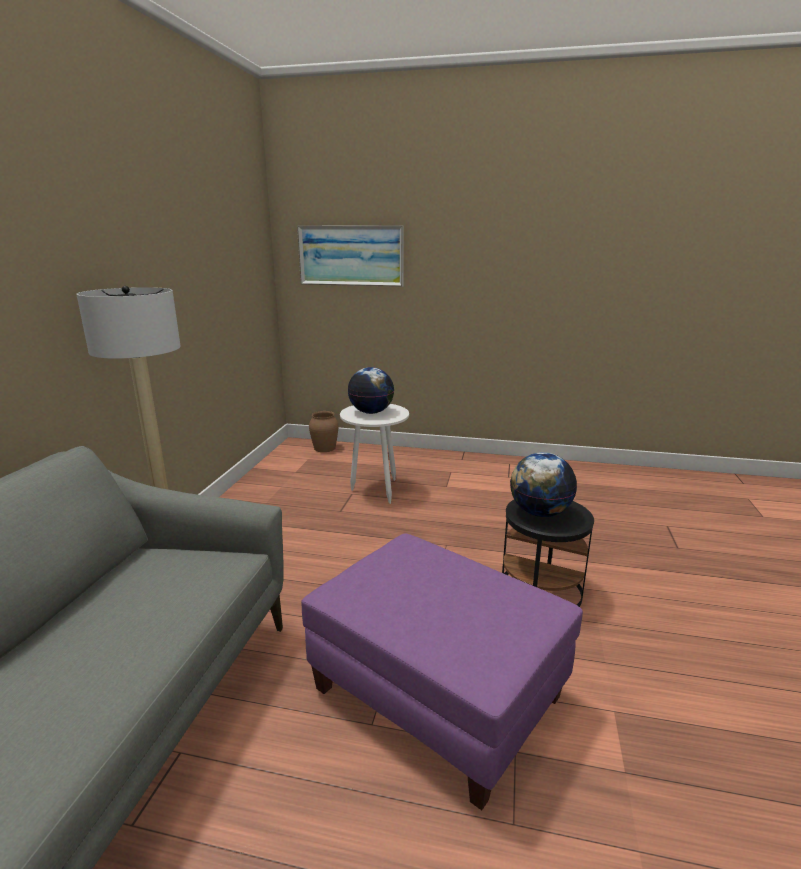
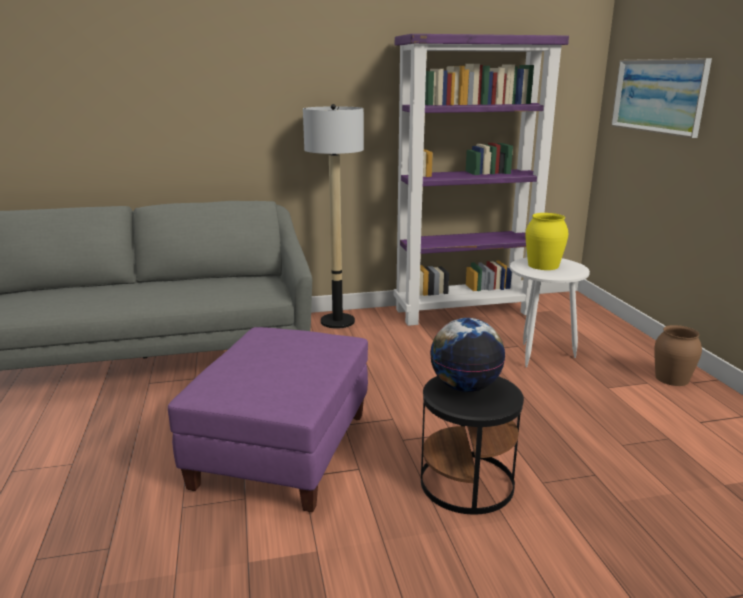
camera: 65 degrees right, 0 degrees up
brown vase [309,411,339,452] -> brown vase moved to [654,325,702,386]
globe [348,367,394,414] -> yellow vase [525,213,568,270]
none -> purple bookcase [394,34,569,326]

